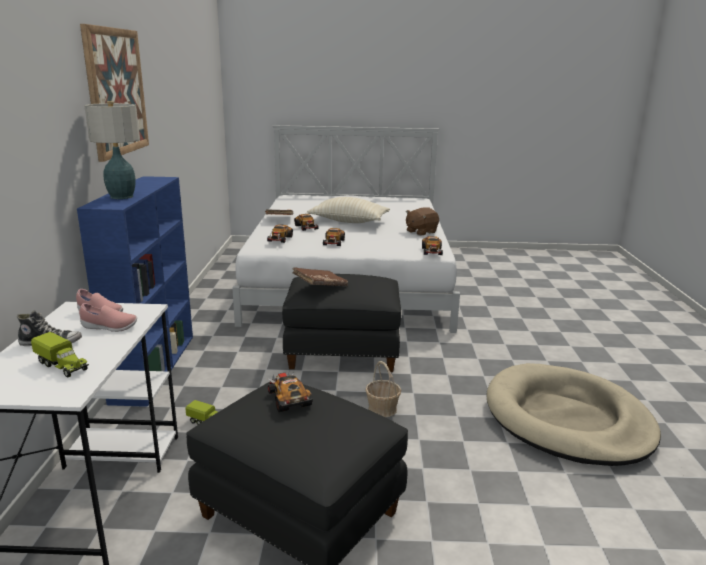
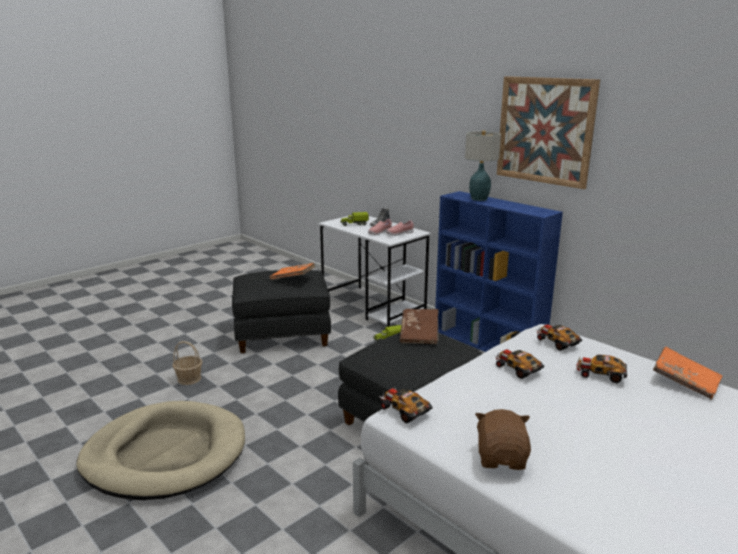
camera: 135 degrees right, 0 degrees up
toy car [268,373,313,412] -> orange book [269,263,315,280]
beige pillow [307,197,390,223] -> none
basket [365,361,401,417] -> basket moved to [173,341,202,385]

